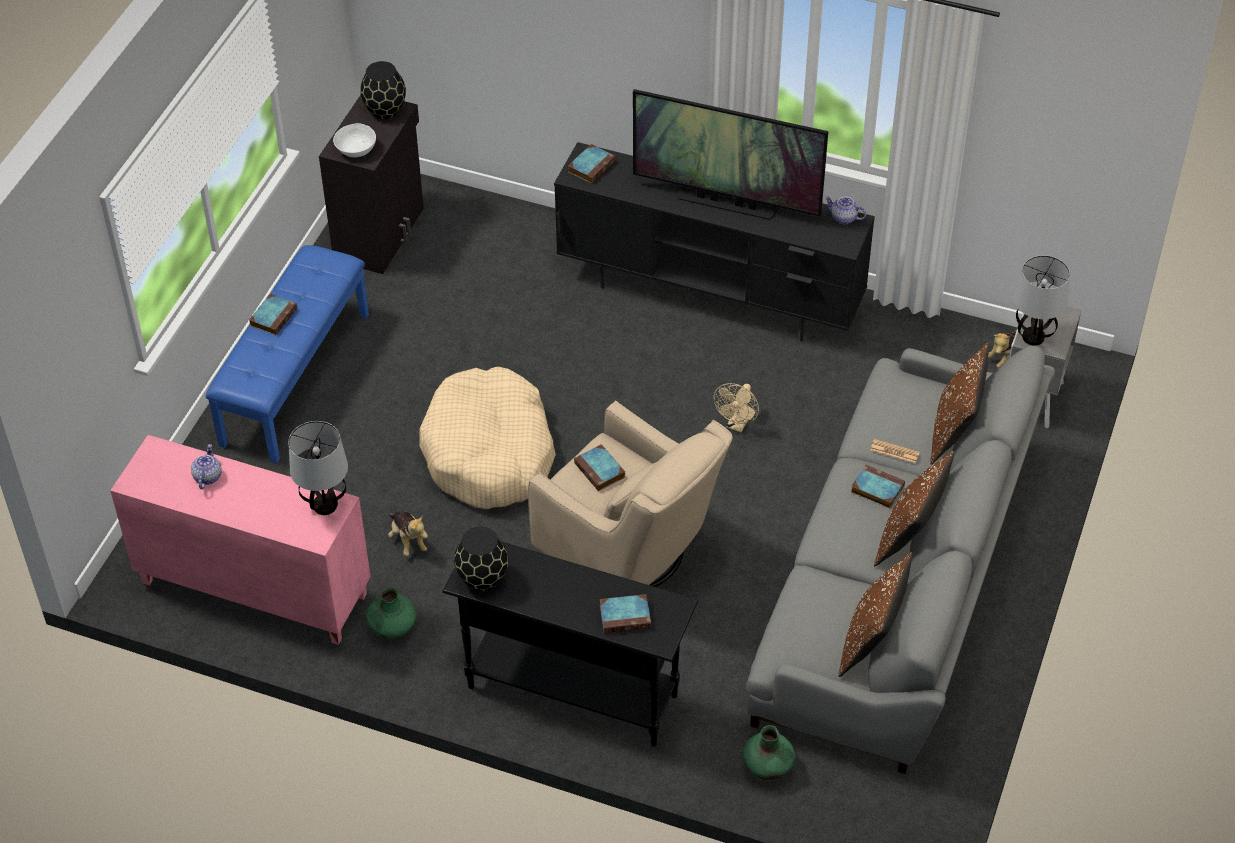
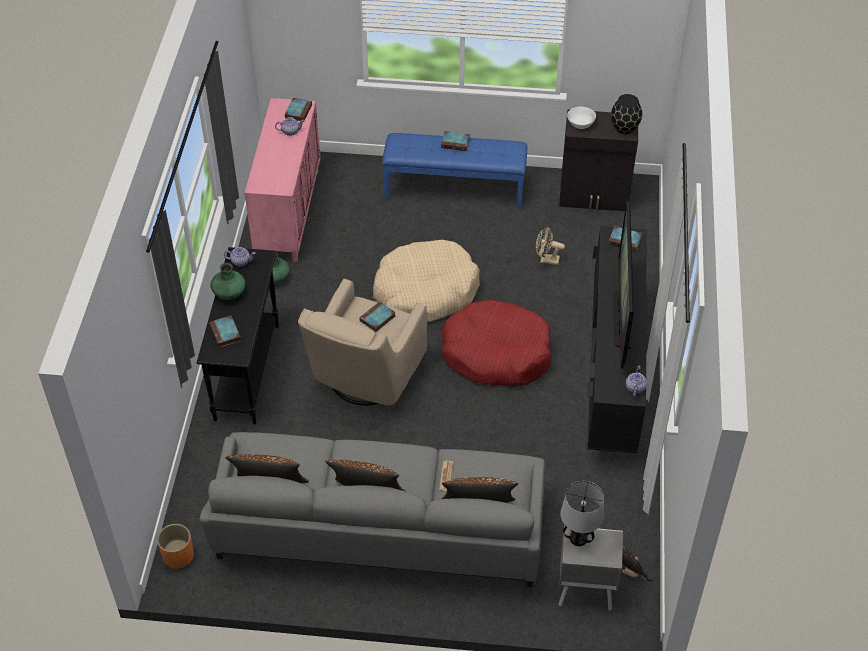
camera: 75 degrees right, 0 degrees up
table lamp [289,421,348,515] -> none
plush toy [388,512,428,556] -> none
black vase [454,527,509,591] -> teapot [224,247,256,267]
beige fan [714,383,759,433] -> beige fan moved to [536,227,565,265]
green vase [742,725,795,780] -> green vase moved to [210,263,245,300]
book [851,464,905,509] -> book moved to [285,98,312,121]
none -> orange planter [157,524,194,569]
none -> red dog bed [441,300,552,386]

